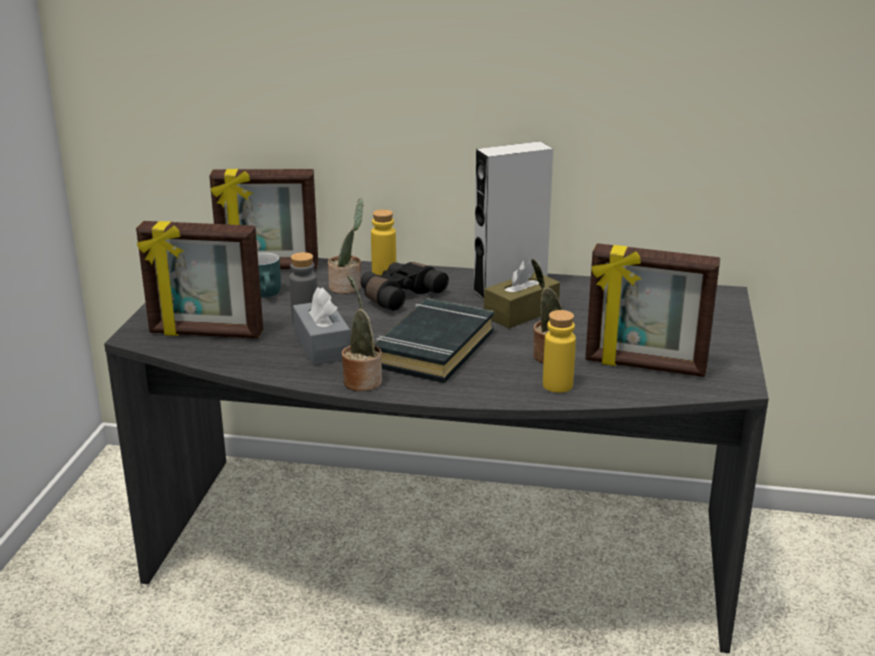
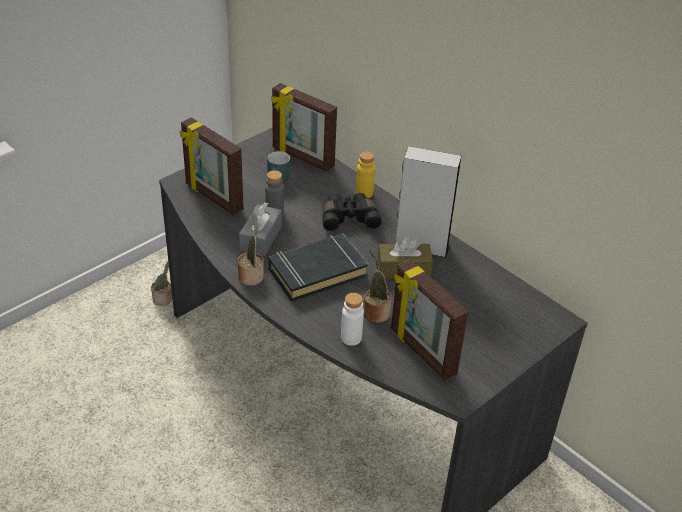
camera: 35 degrees right, 15 degrees up
potted plant [328,199,363,294] -> potted plant moved to [151,262,172,306]
yellow bottle [543,310,576,393] -> white bottle [341,293,364,346]

